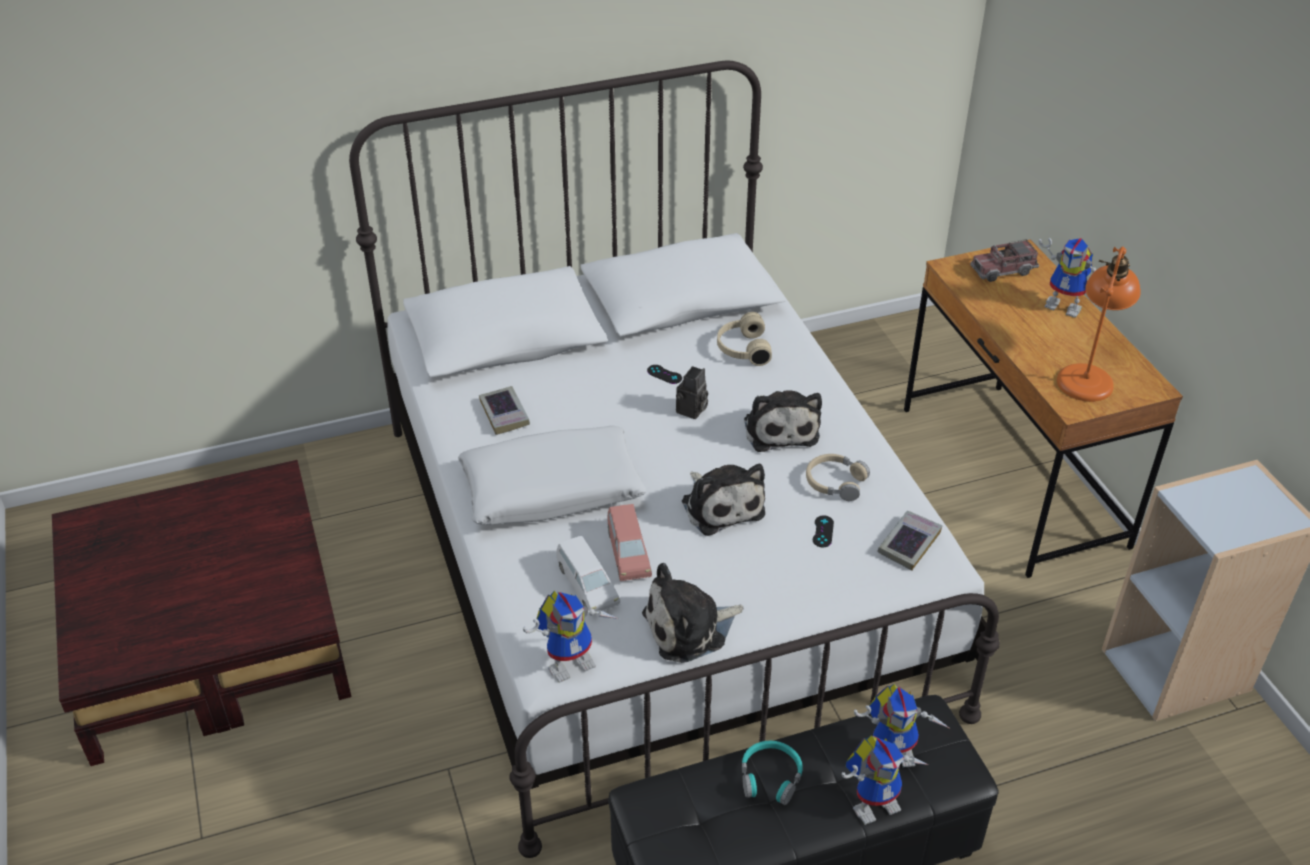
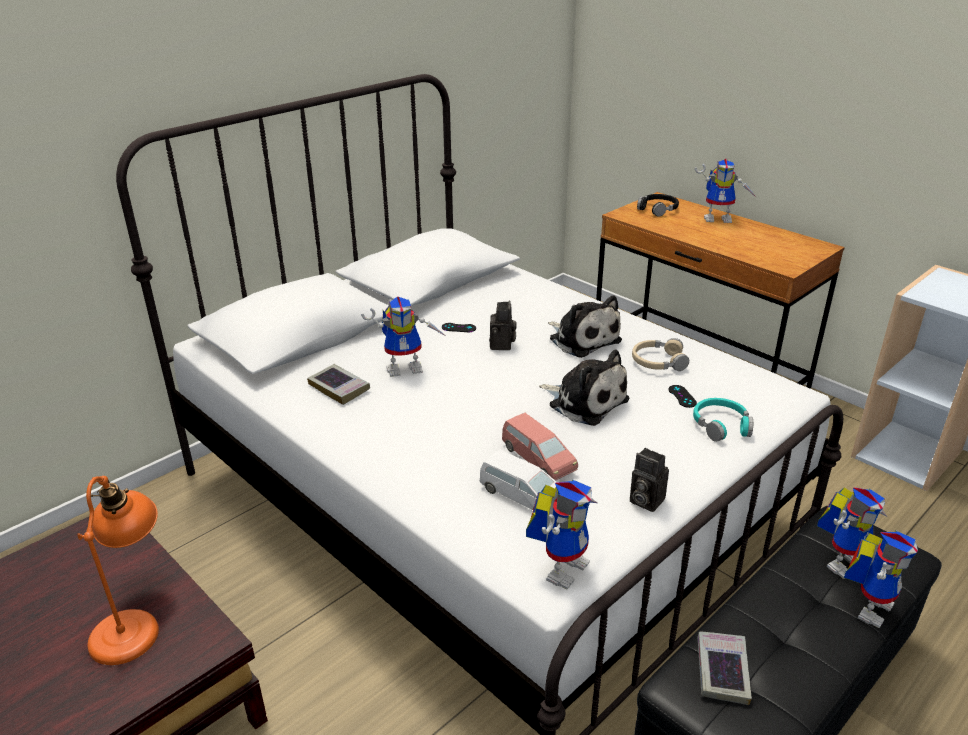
camera: 25 degrees left, 10 degrees down
white pillow [458,426,646,525] -> none
plush toy [642,563,743,663] -> camera [630,448,669,512]
beige headphones [717,312,772,366] -> none
turquoise headphones [742,741,803,805] -> turquoise headphones moved to [693,398,753,442]
book [877,511,942,571] -> book moved to [697,631,752,705]
toy truck [970,239,1039,282] -> black headphones [637,194,679,217]
orange table lamp [1057,247,1141,402] -> orange table lamp moved to [77,476,159,665]
none -> toy robot [361,297,446,377]

